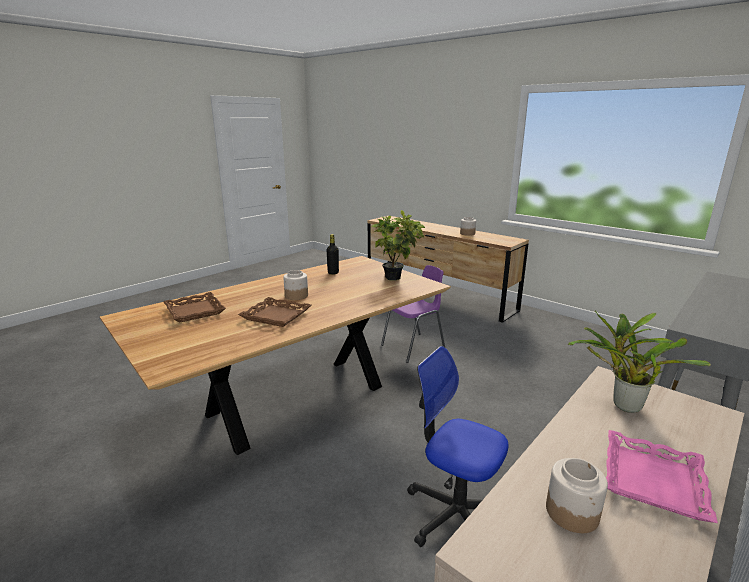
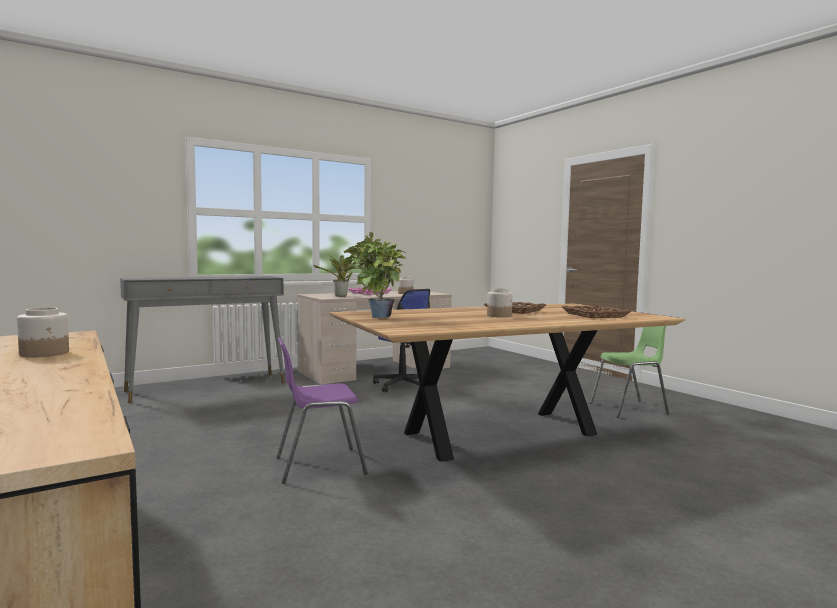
camera: 165 degrees left, 15 degrees down
black bottle [327,234,339,275] -> none
none -> green chair [590,326,669,418]

